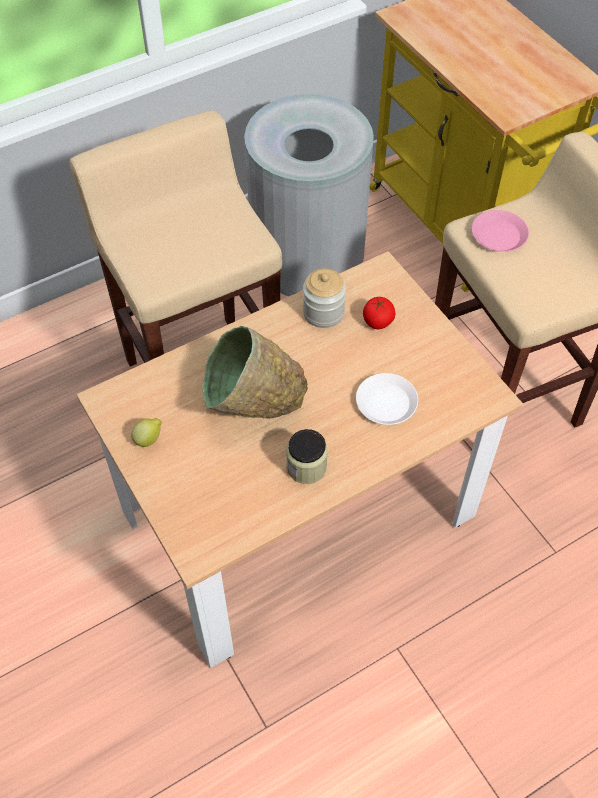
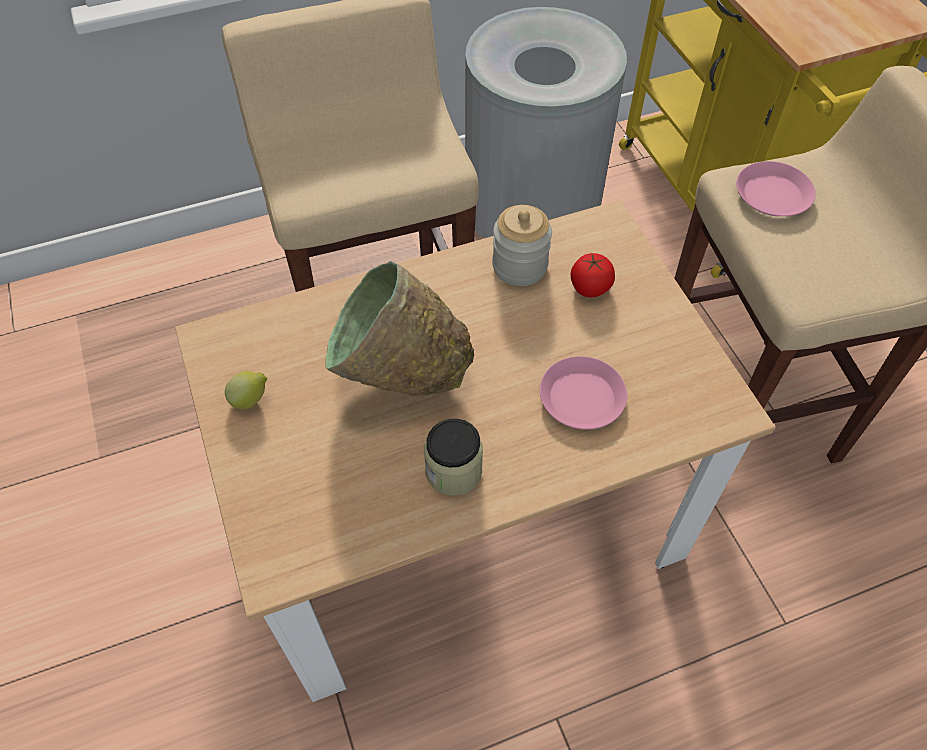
camera: 10 degrees right, 0 degrees up
white plate [356,373,418,425] -> pink plate [540,356,627,430]

